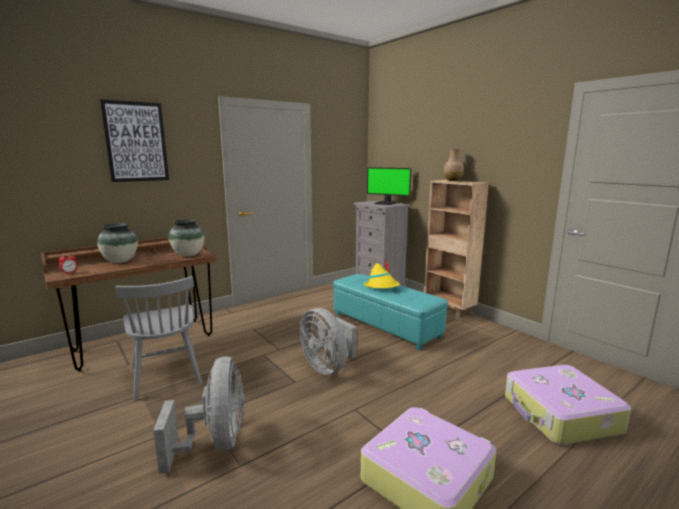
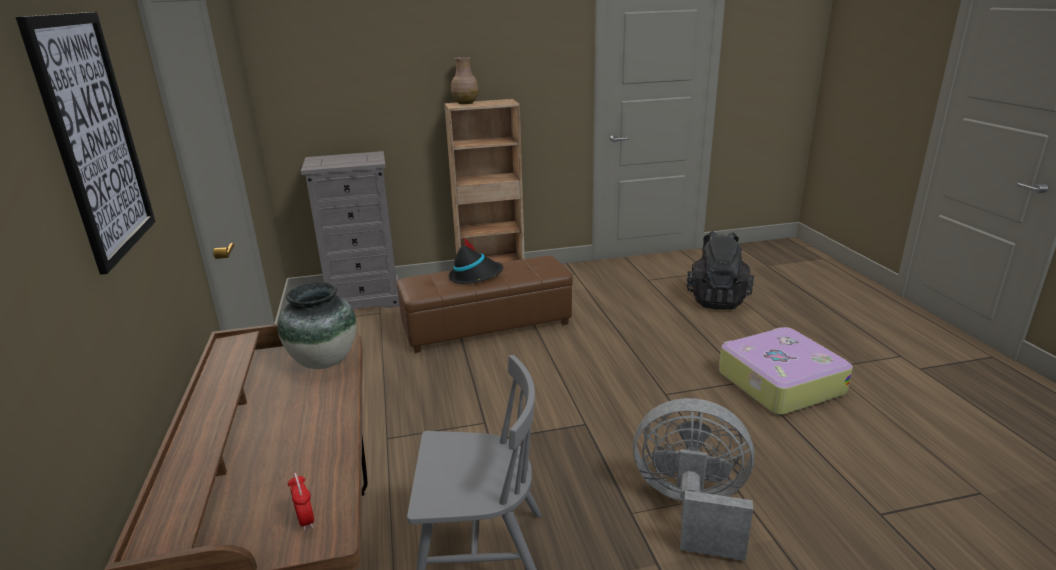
camera: 65 degrees left, 10 degrees up
vase [97,223,138,263] -> none
grey fan [299,308,357,375] -> none
turquoise ottoman [333,274,448,350] -> brown ottoman [396,256,573,353]
yellow hat [364,259,400,288] -> black hat [449,237,503,284]
monitor [367,167,411,205] -> none
suitcase [505,365,631,445] -> black backpack [687,231,754,310]

